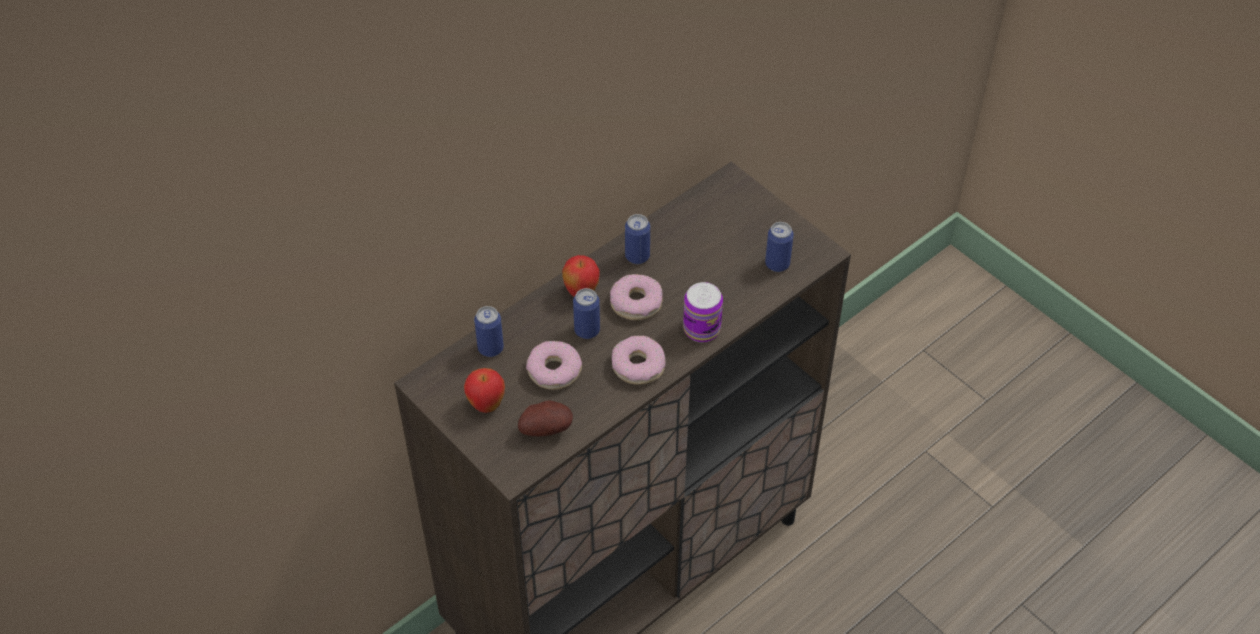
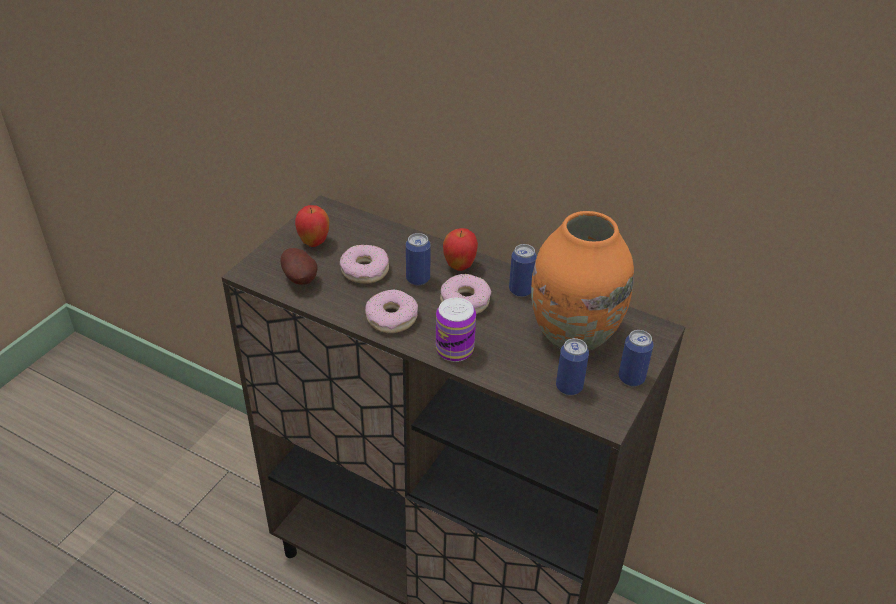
camera: 70 degrees right, 10 degrees down
can [474,306,504,357] -> can moved to [619,330,654,386]
none -> orange vase [531,211,634,351]

